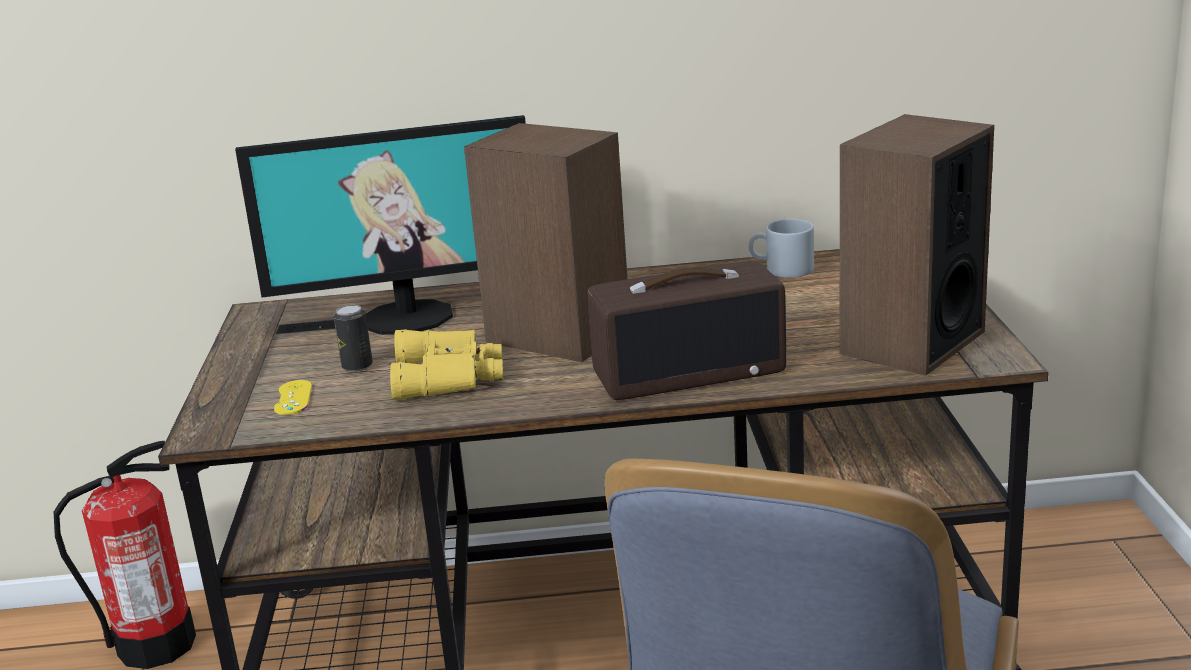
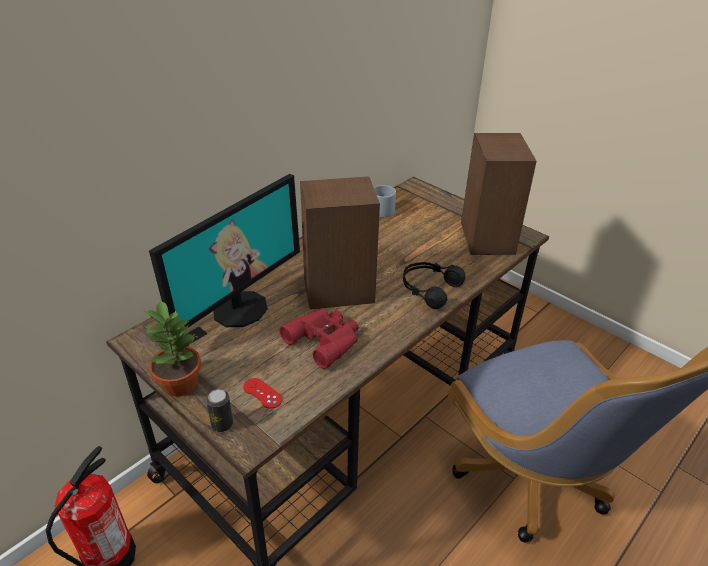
camera: 45 degrees left, 15 degrees up
yellow game controller [274,380,312,415] -> red game controller [243,378,282,409]
can [333,305,373,372] -> can moved to [206,389,233,432]
yellow binoculars [390,329,503,400] -> red binoculars [279,309,359,369]
radio [587,260,786,400] -> black headphones [403,262,466,309]
none -> potted plant [144,299,201,397]

